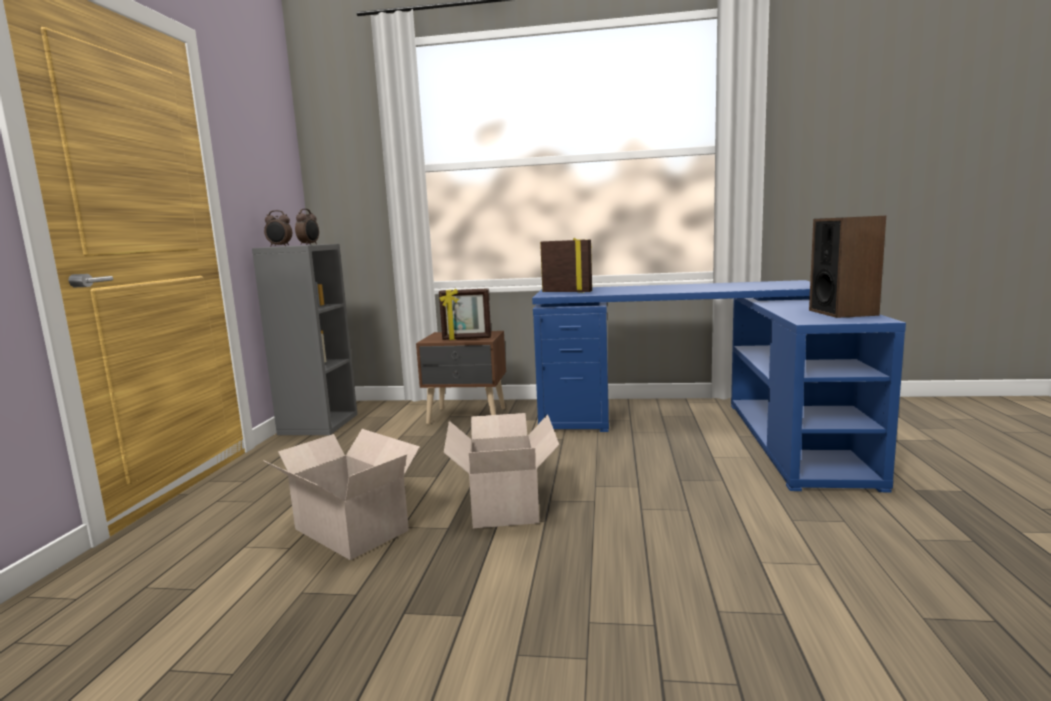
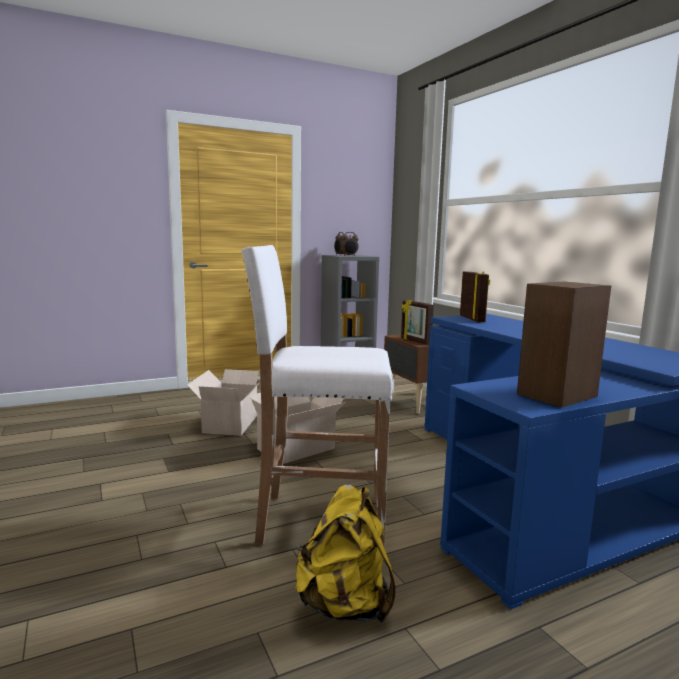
camera: 55 degrees right, 0 degrees up
none -> white stool [241,245,394,546]
none -> yellow backpack [295,485,396,623]

